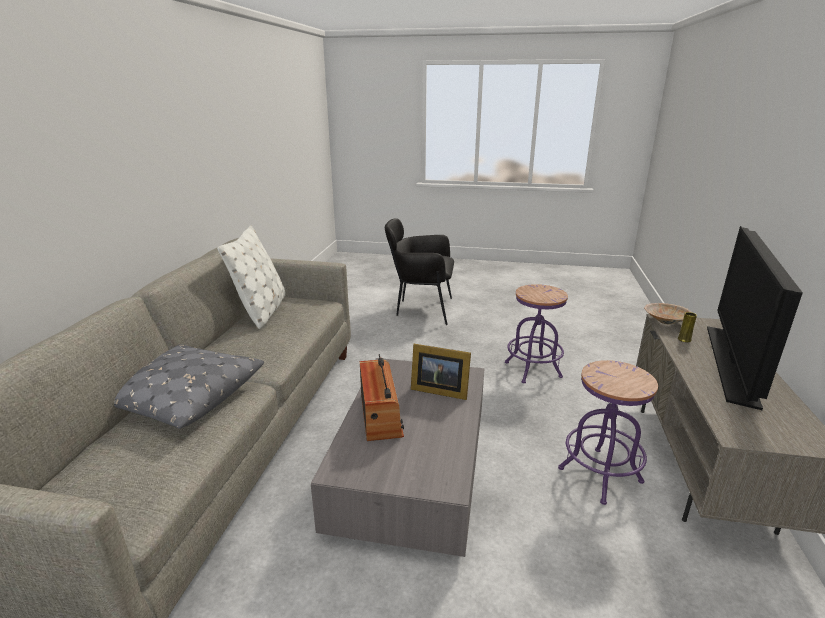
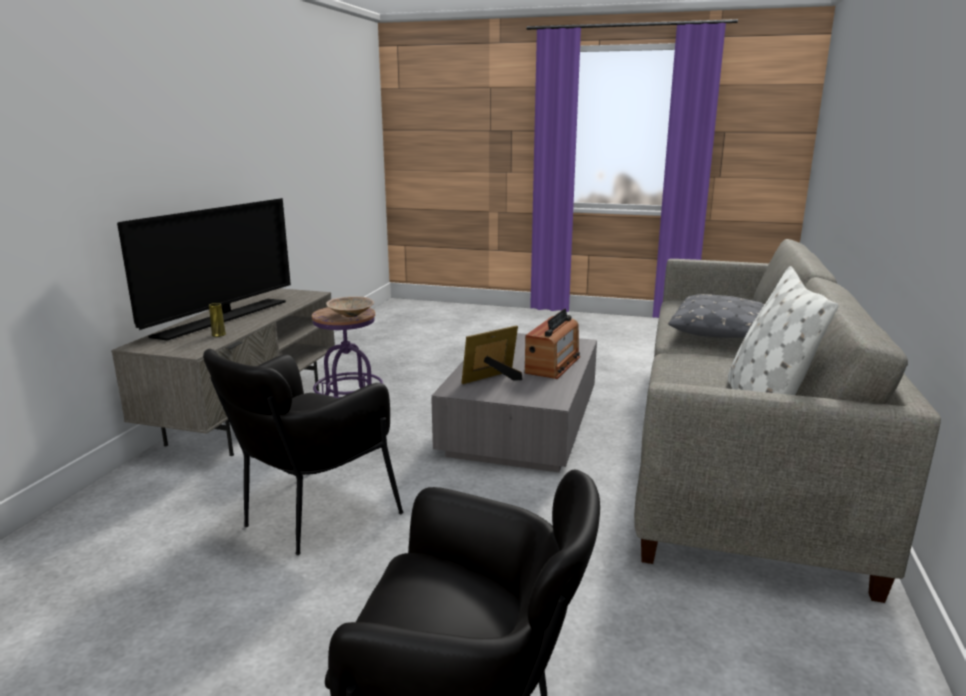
camera: 175 degrees left, 5 degrees down
radio [360,354,404,441] -> radio turned 150 degrees counterclockwise [525,308,580,379]
picture frame [411,344,471,400] -> picture frame turned 60 degrees counterclockwise [462,325,522,384]
purple stool [505,284,568,383] -> black armchair [203,349,403,555]
beige bowl [644,303,691,325] -> beige bowl moved to [326,296,374,317]

